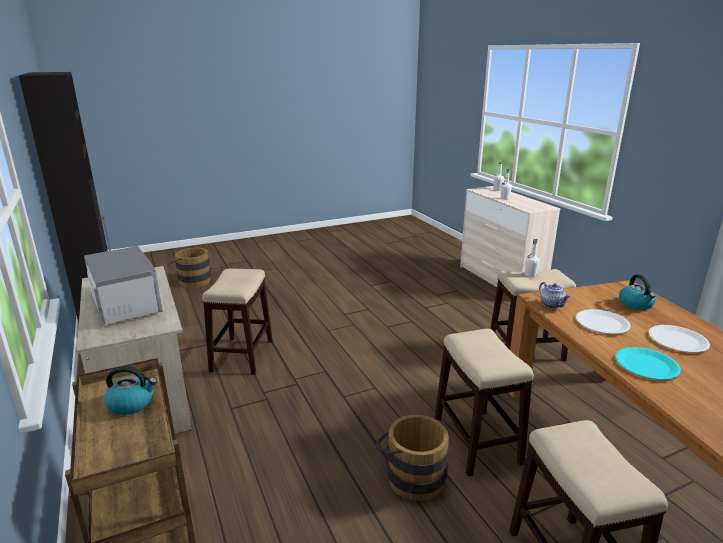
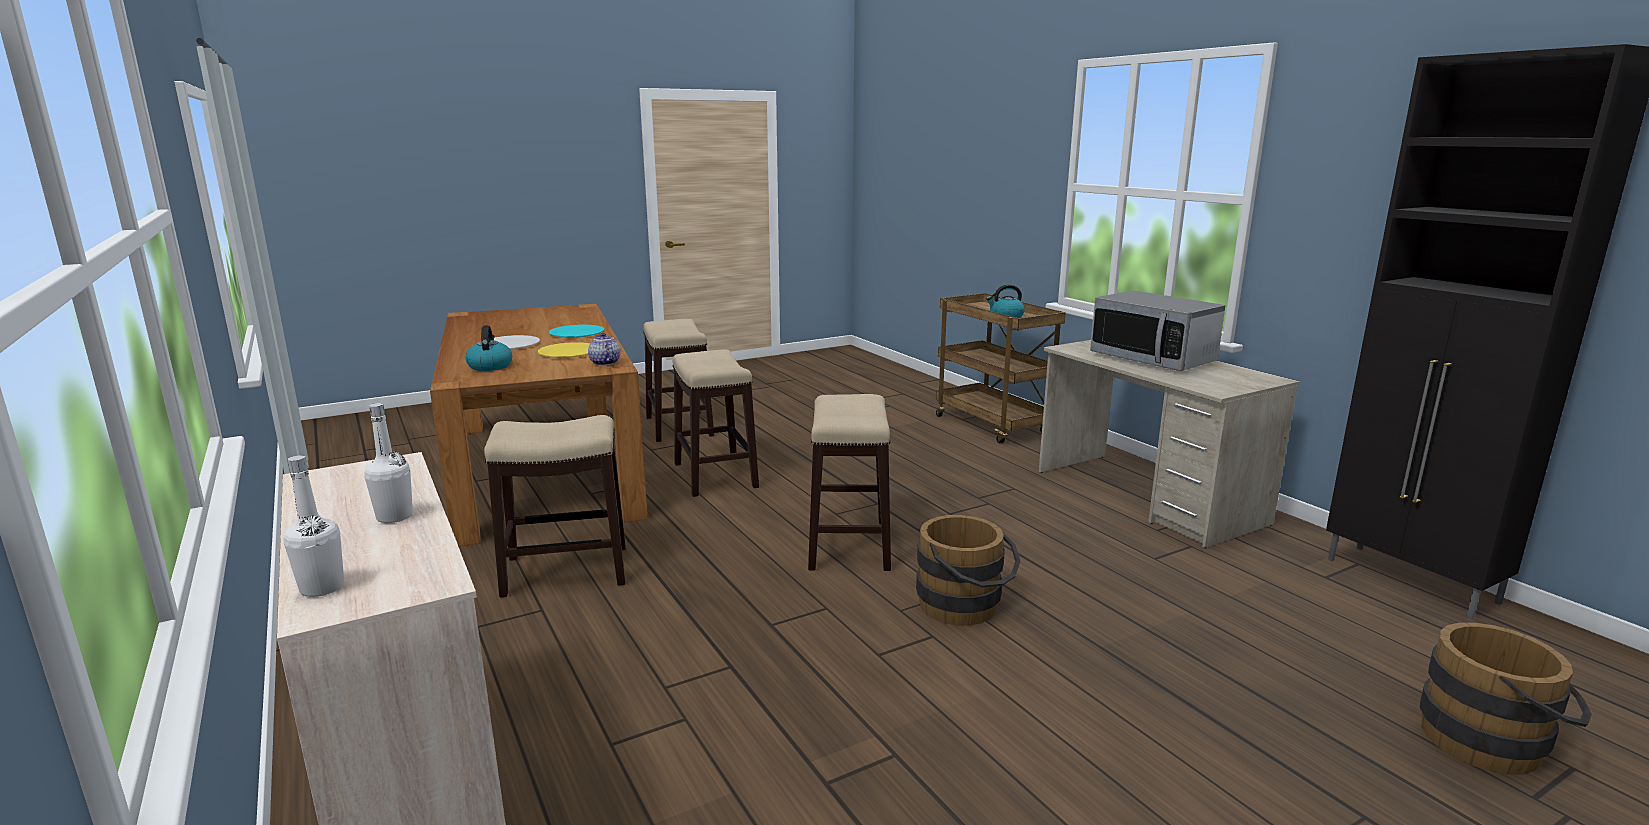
camera: 175 degrees right, 5 degrees down
stool [202,269,273,375] -> stool moved to [808,394,891,571]
brown bucket [376,415,449,501] -> brown bucket moved to [916,515,1021,626]
white bottle [525,238,540,277] -> none
white plate [576,309,631,334] -> yellow plate [538,342,590,358]

